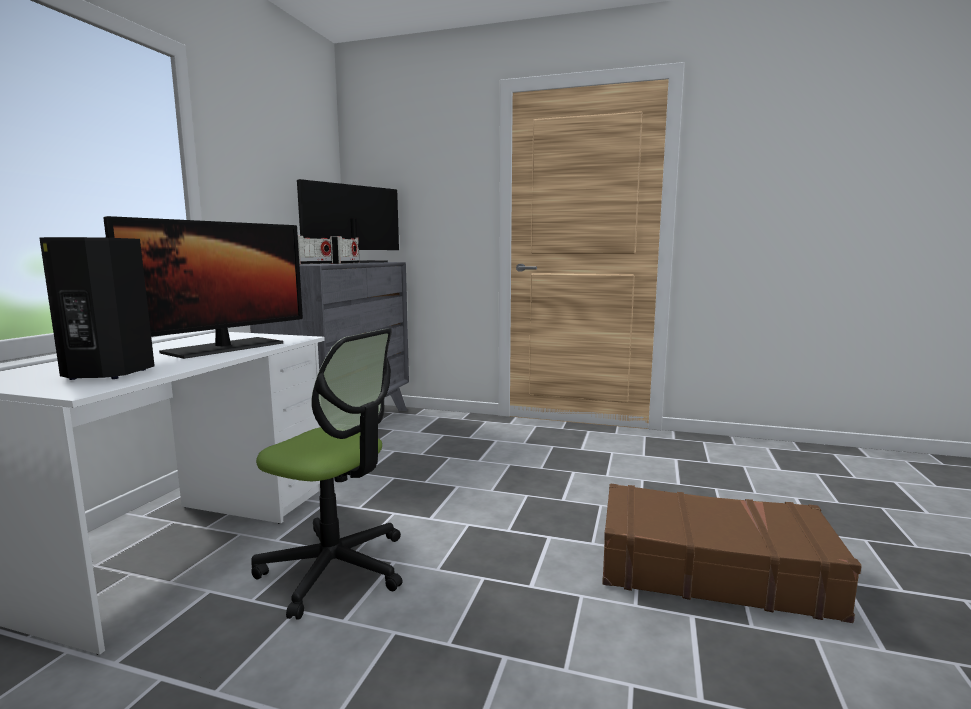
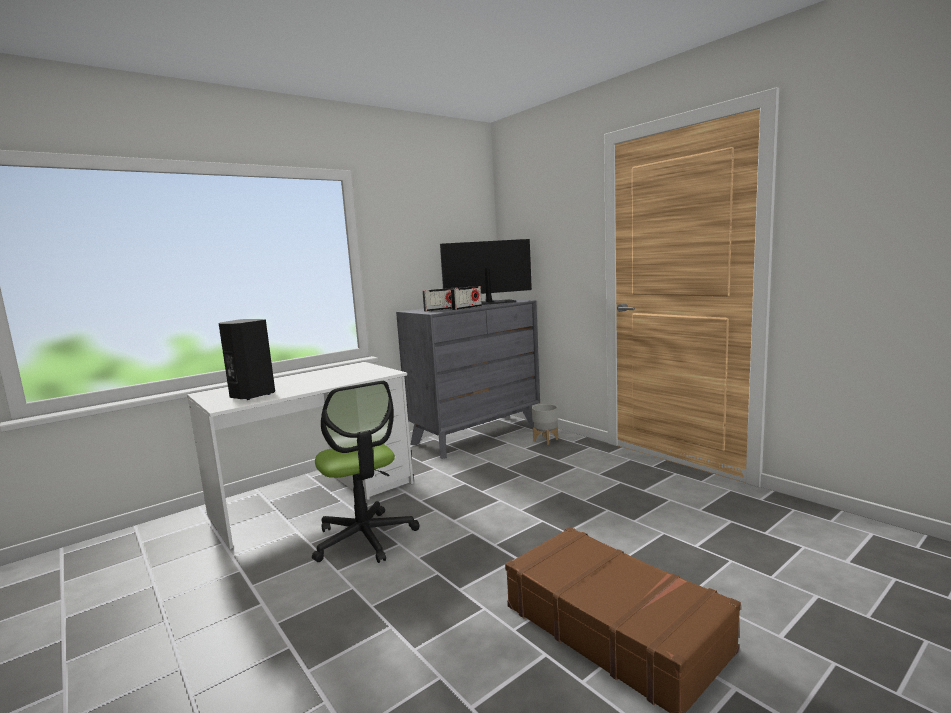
camera: 35 degrees right, 0 degrees up
monitor [103,216,303,359] -> none
none -> grey planter [532,404,558,445]

